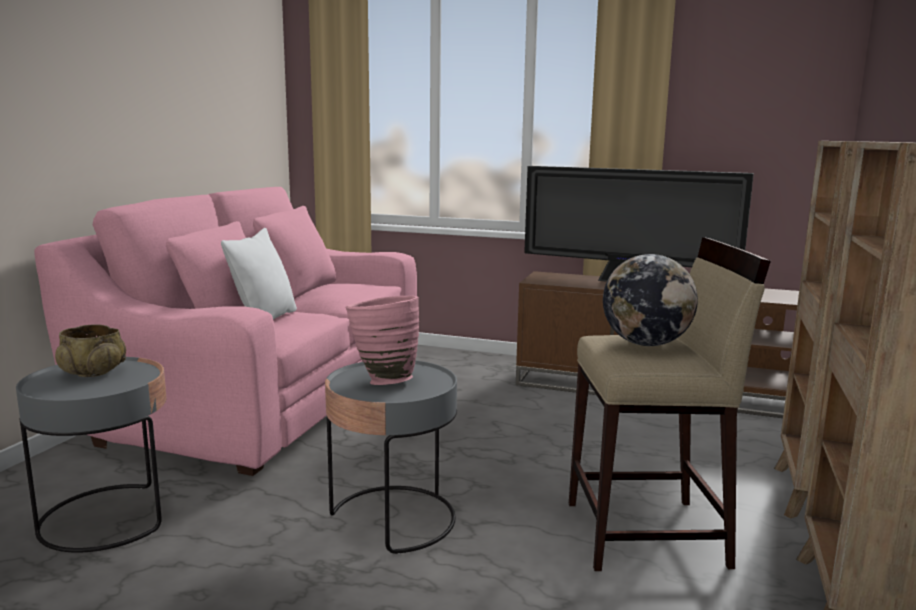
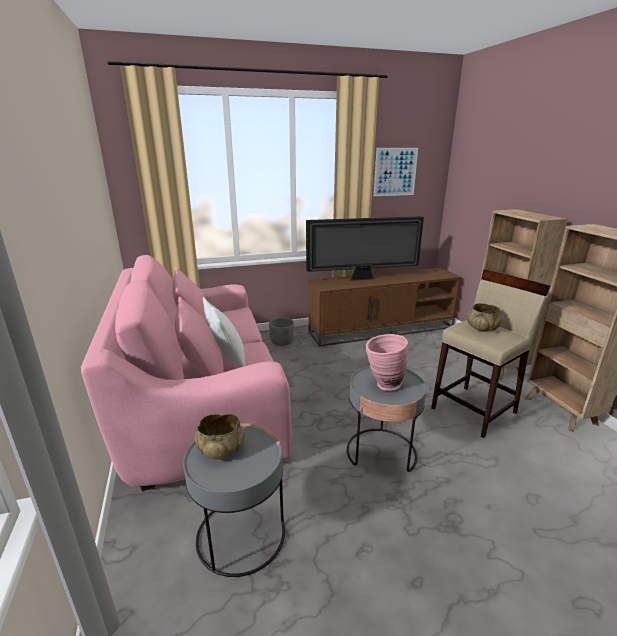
camera: 35 degrees left, 10 degrees up
globe [603,254,698,346] -> beige bowl [467,303,501,332]
none -> grey planter [269,318,294,346]
none -> picture [374,148,418,196]

